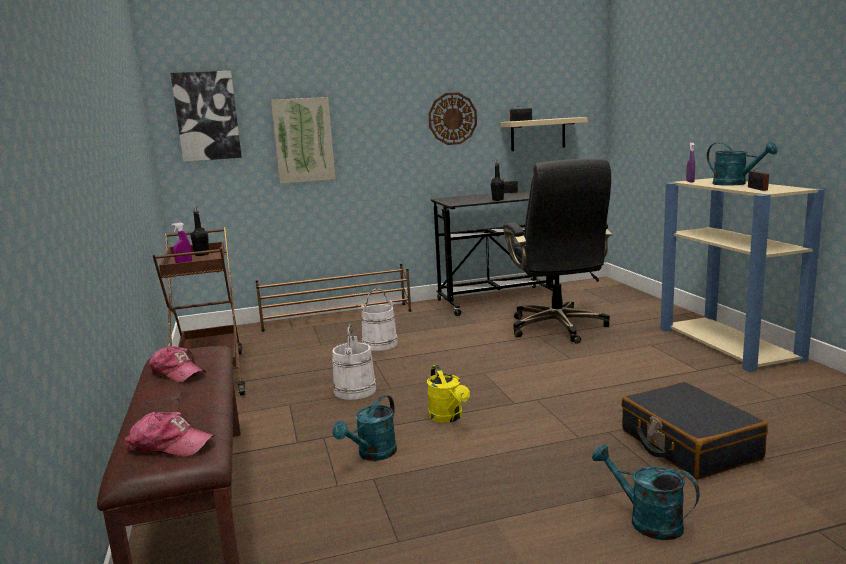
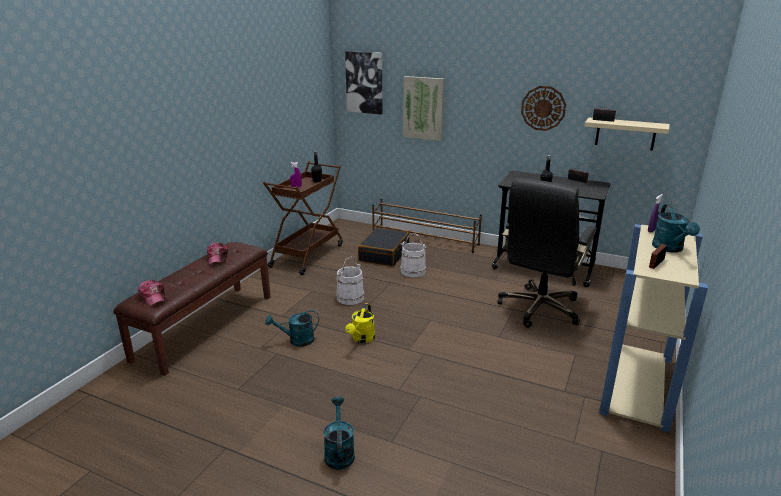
camera: 40 degrees right, 10 degrees up
black suitcase [621,382,768,480] -> black suitcase moved to [358,228,409,266]

